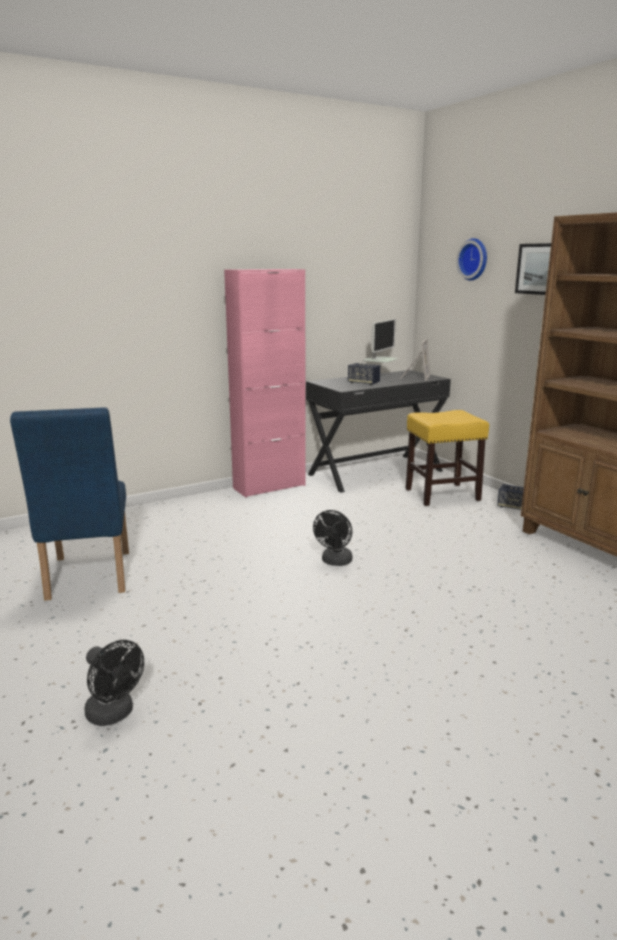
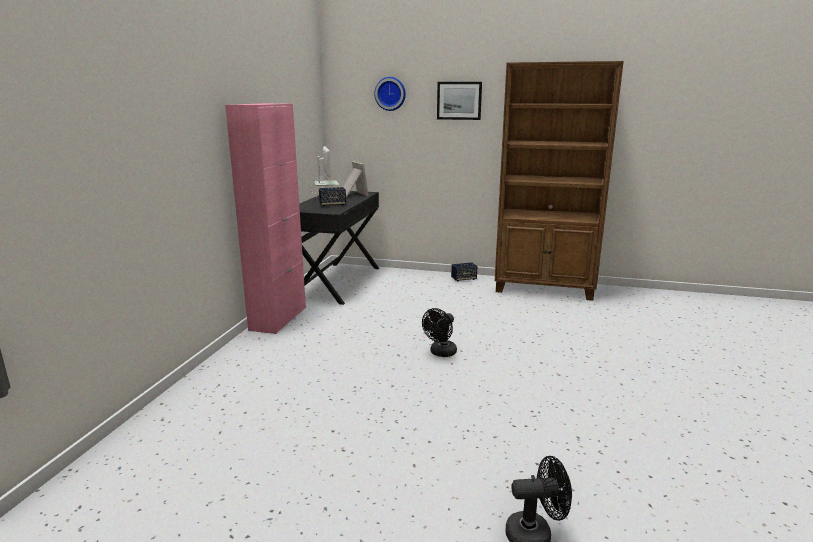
camera: 45 degrees left, 0 degrees up
blue chair [10,407,129,601] -> none
black fan [313,510,352,566] -> black fan turned 60 degrees clockwise [422,308,457,357]
yellow stool [406,410,489,506] -> none

